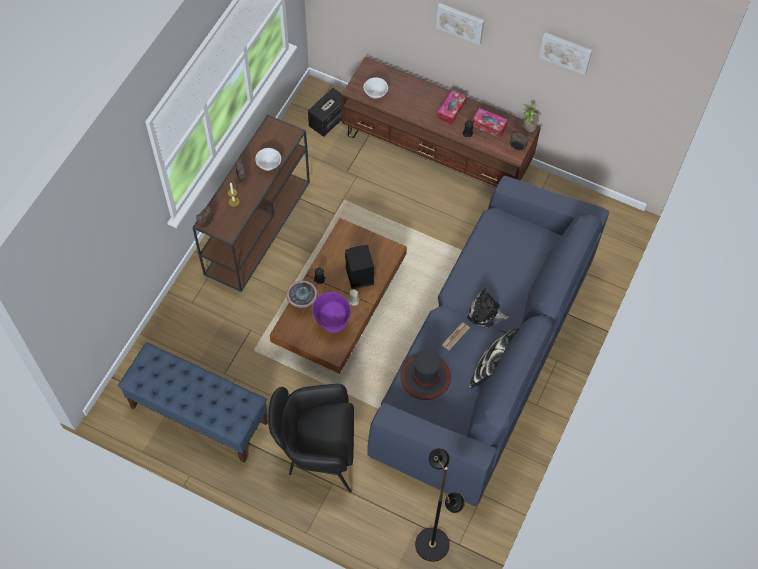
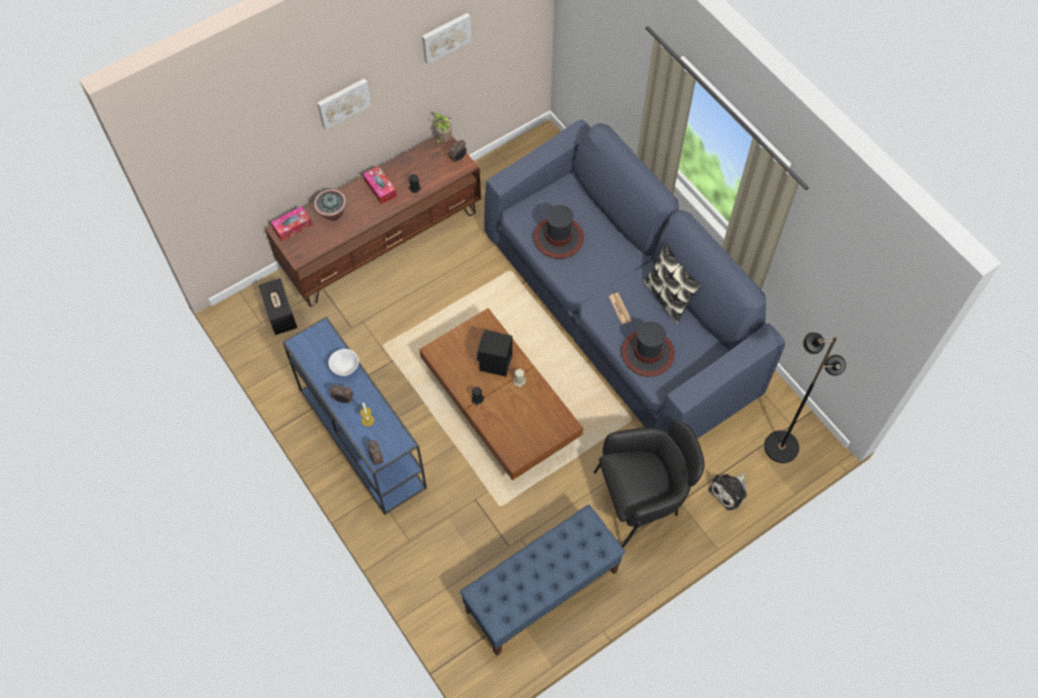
camera: 60 degrees left, 0 degrees up
brown console table [192,115,310,292] -> blue console table [283,316,427,515]
black armchair [268,384,354,493] -> black armchair turned 135 degrees counterclockwise [594,420,704,548]
potted plant [286,281,318,310] -> potted plant moved to [314,189,347,221]
purple bowl [312,292,351,333] -> none
white bowl [363,77,388,99] -> none
plush toy [468,288,510,327] -> plush toy moved to [708,473,747,510]
tissue box [472,108,508,138] -> tissue box moved to [271,206,312,241]
none -> hat [533,205,584,259]

